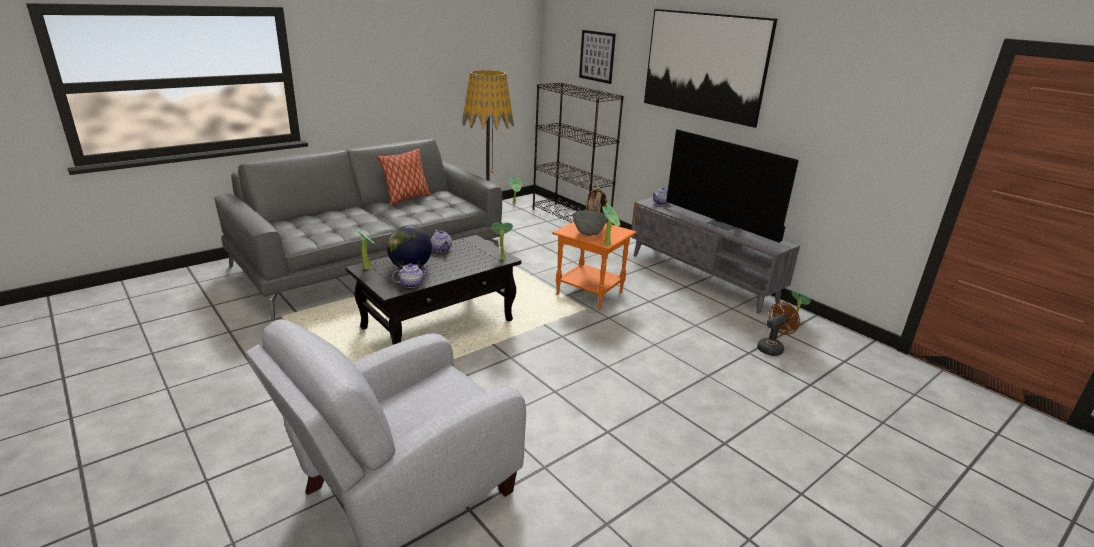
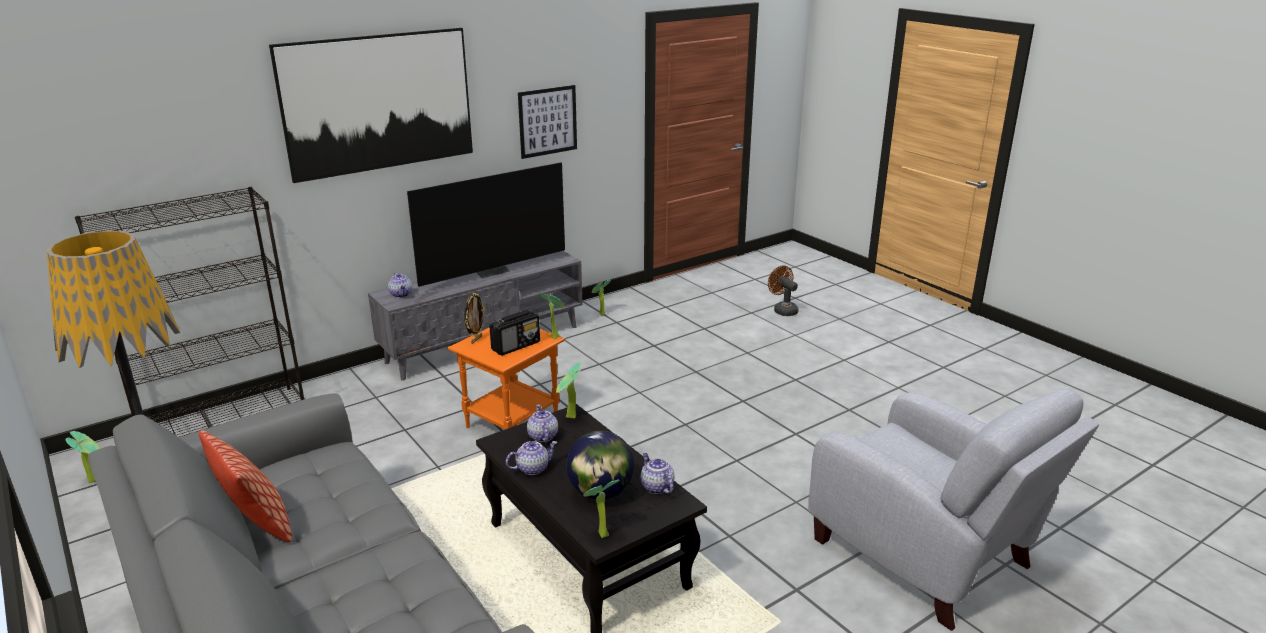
camera: 85 degrees left, 0 degrees up
grey bowl [573,211,608,236] -> radio [489,310,540,356]
picture [579,30,616,84] -> picture moved to [518,85,577,159]
brown fan [757,302,800,356] -> brown fan moved to [768,266,798,316]
none -> teapot [527,405,558,442]

